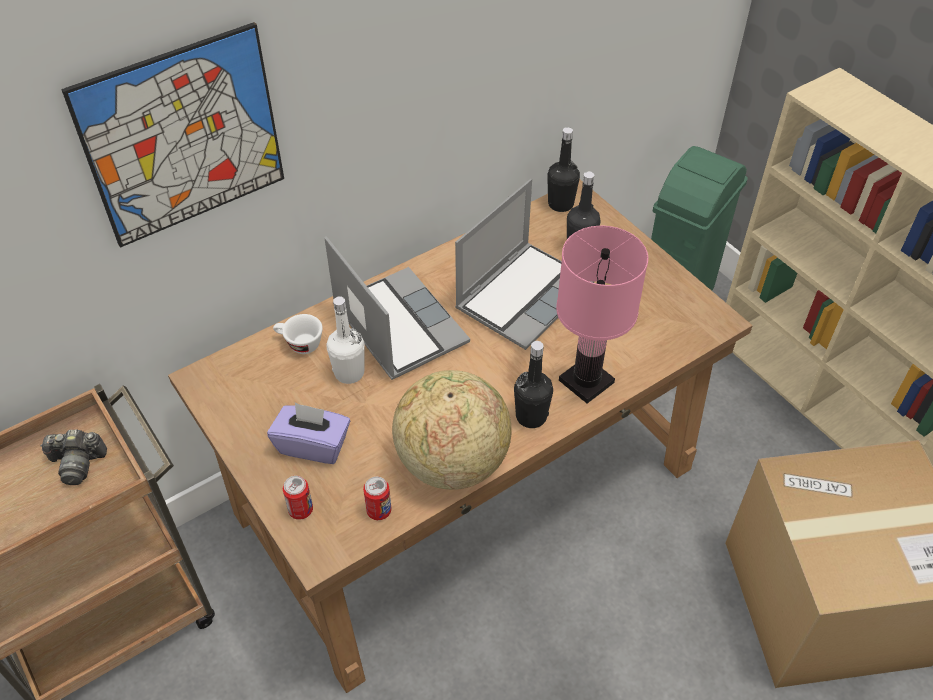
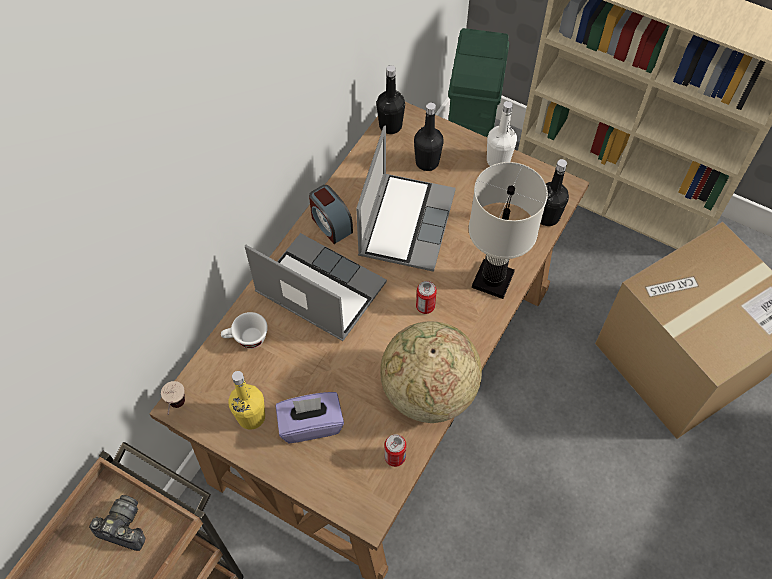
camera: 25 degrees left, 10 degrees up
camera [40,430,107,485] -> camera turned 135 degrees counterclockwise [89,495,145,551]
picture [61,22,284,248] -> none
can [283,476,313,520] -> can moved to [416,281,437,314]
white bottle [326,296,365,384] -> white bottle moved to [487,101,517,166]
black bottle [514,341,553,428] -> black bottle moved to [540,159,569,226]
pink table lamp [556,226,648,403] -> white table lamp [469,162,548,299]
none -> cup [161,381,185,415]
none -> yellow bottle [228,371,265,430]
none -> alarm clock [309,185,353,244]

